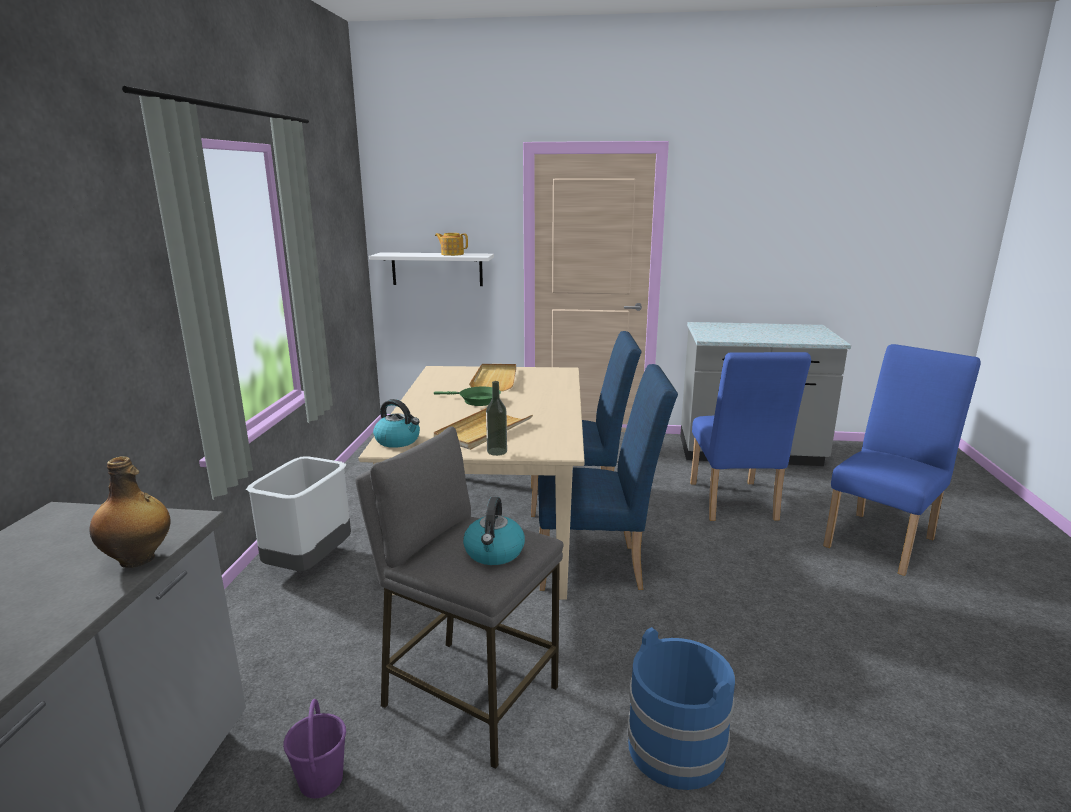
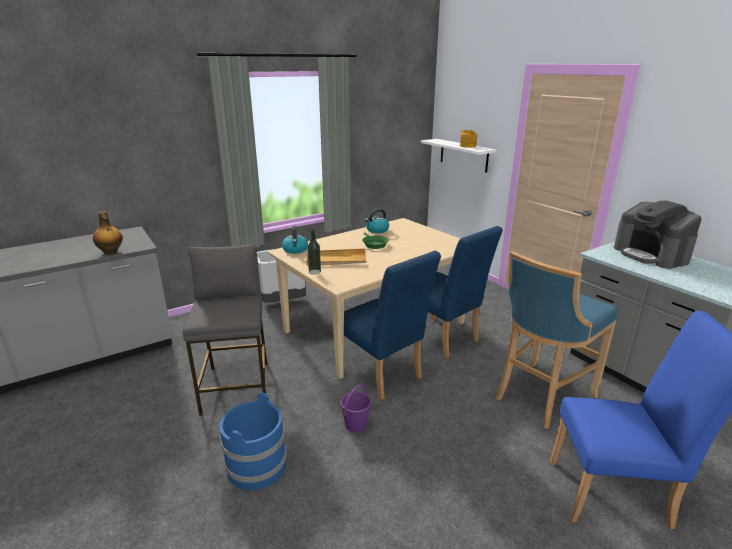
camera: 50 degrees right, 5 degrees up
purple bucket [283,699,346,799] -> purple bucket moved to [340,385,371,433]
kettle [463,497,525,565] -> kettle moved to [365,209,389,233]
beige tray [469,364,516,391] -> none
blue chair [690,352,811,521] -> blue stool [496,251,618,429]
none -> coffee machine [614,201,702,269]

